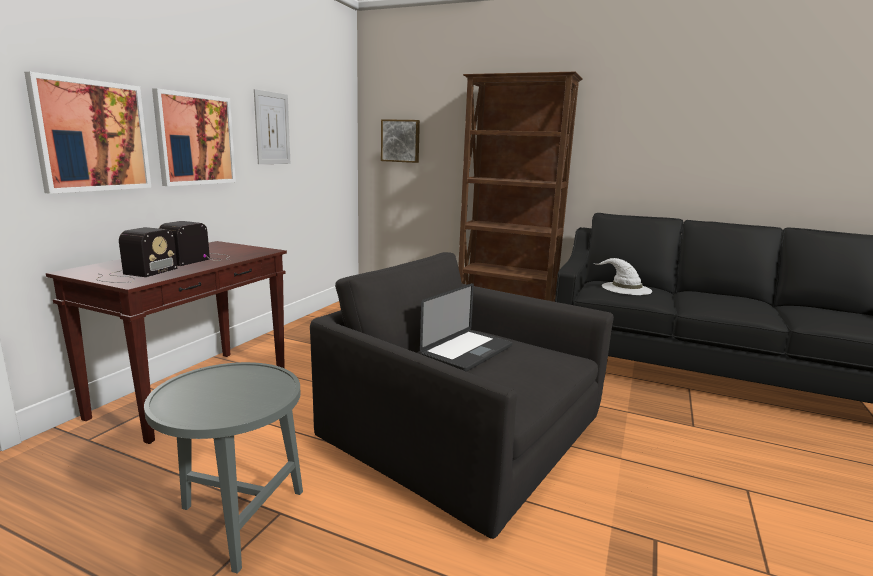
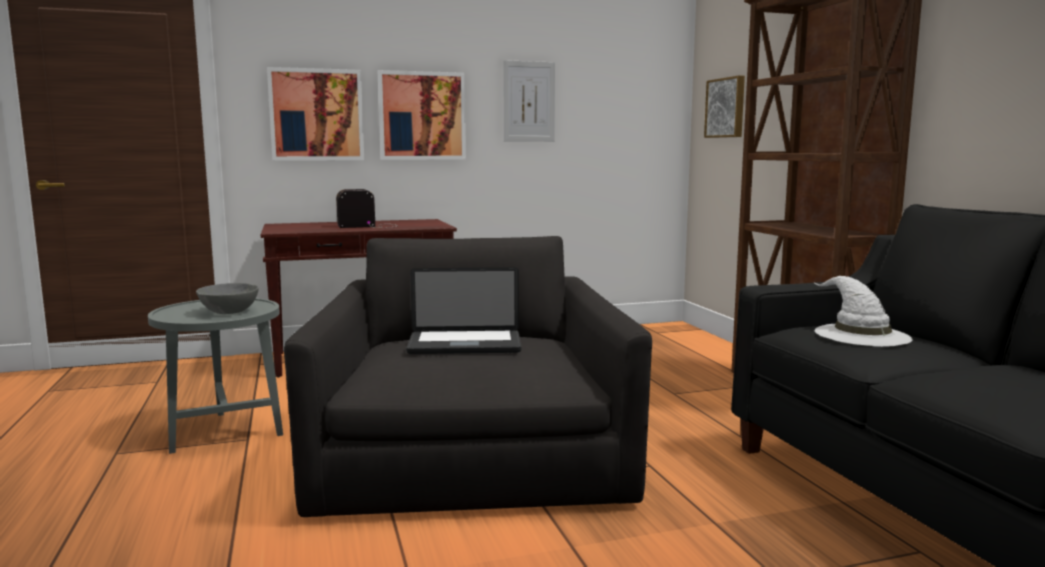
camera: 50 degrees right, 5 degrees down
radio [96,227,177,283] -> none
none -> grey bowl [196,283,259,314]

